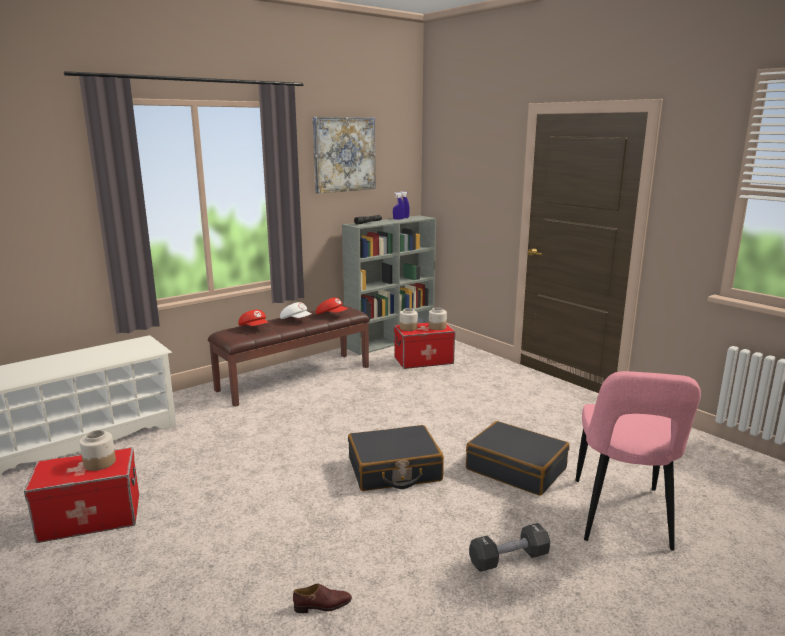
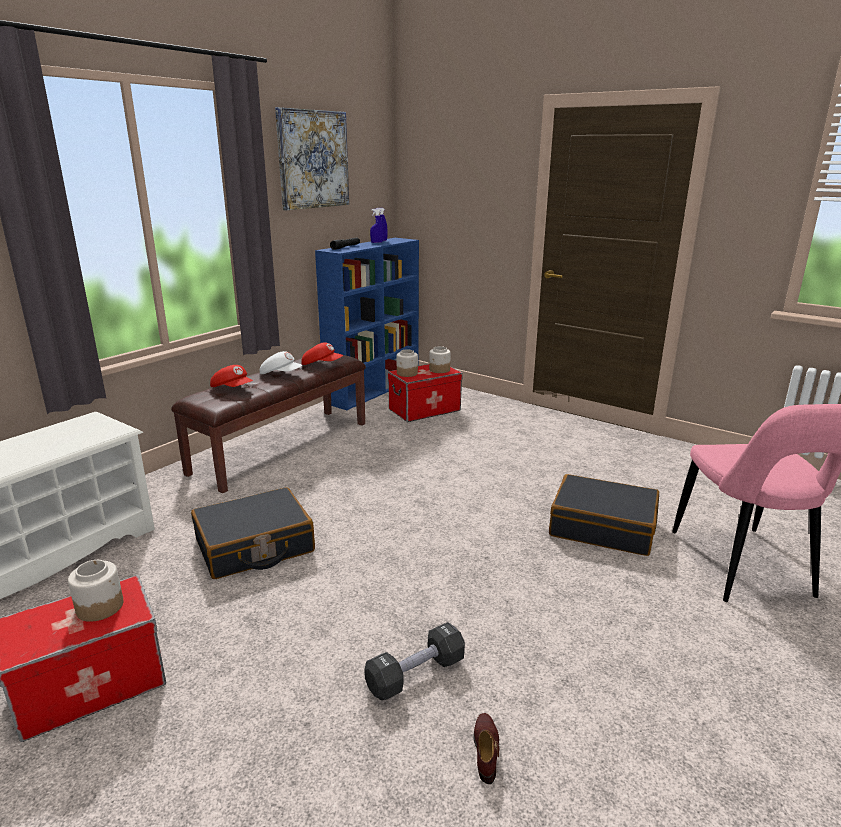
camera: 15 degrees left, 5 degrees up
brown shoe [293,584,352,613] -> brown shoe turned 60 degrees counterclockwise [473,713,499,784]
grey bookcase [342,215,436,355] -> blue bookcase [315,238,419,410]
black suitcase [348,425,444,491] -> black suitcase moved to [191,487,315,579]
black dumbbell [469,523,550,572] -> black dumbbell moved to [364,622,465,700]

